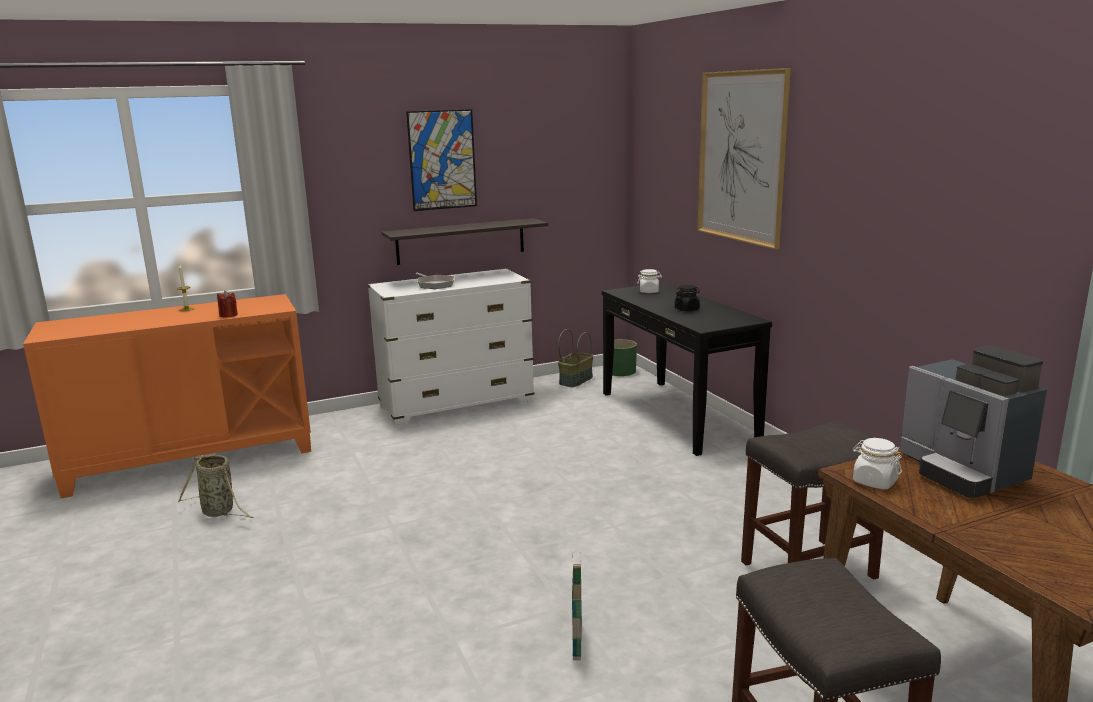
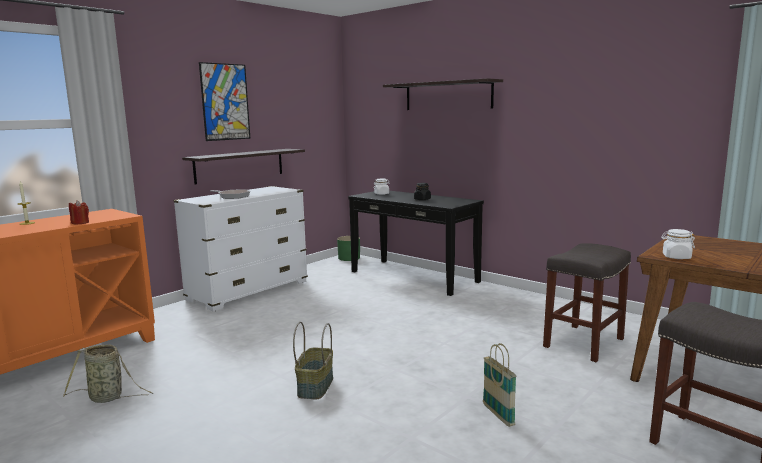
camera: 25 degrees left, 5 degrees down
basket [558,329,593,387] -> basket moved to [293,322,333,399]
picture [697,68,791,250] -> shelf [383,78,503,110]
coffee machine [900,346,1047,498] -> none

